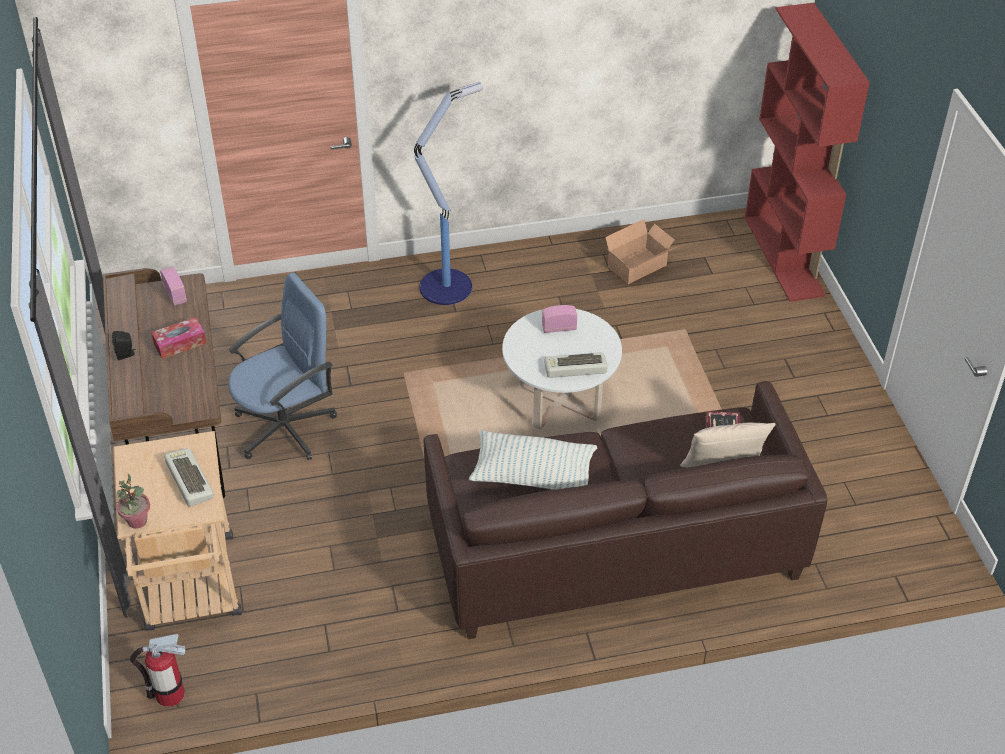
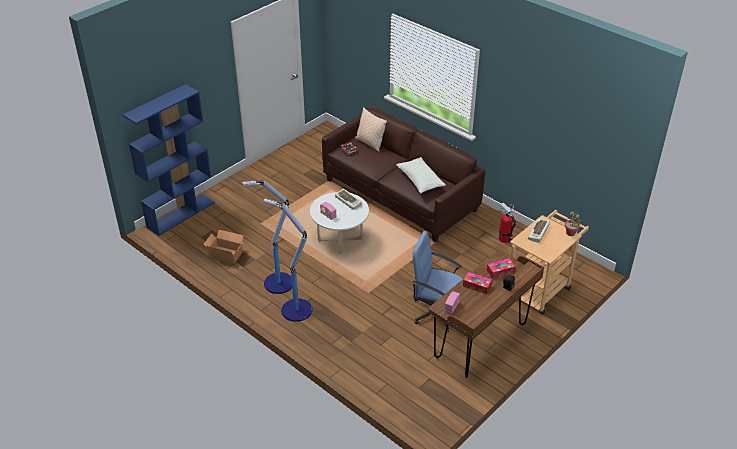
camera: 125 degrees left, 5 degrees down
fire extinguisher [130,634,185,707] -> fire extinguisher moved to [499,202,516,243]
red bookcase [745,3,870,302] -> blue bookcase [123,84,215,236]
none -> floor lamp [243,180,292,294]
none -> tissue box [487,258,516,279]

